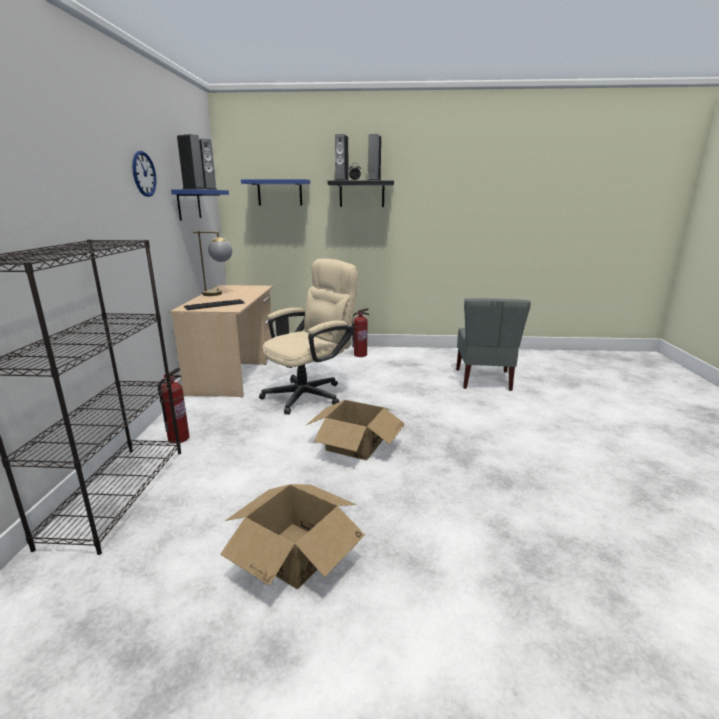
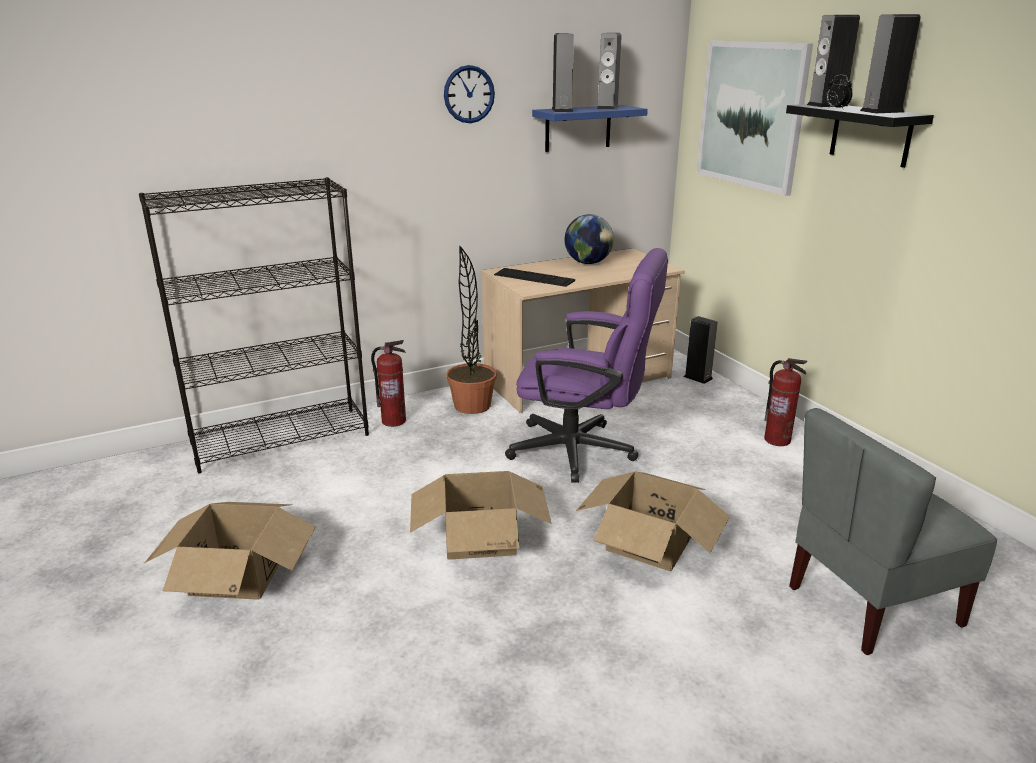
camera: 60 degrees right, 5 degrees up
table lamp [193,231,232,296] -> globe [565,214,614,264]
blue shelf [241,179,310,206] -> picture [697,40,813,196]
beige office chair [259,259,358,414] -> purple office chair [505,248,668,483]
none -> potted plant [446,246,497,414]
none -> cardboard box [576,471,730,571]

